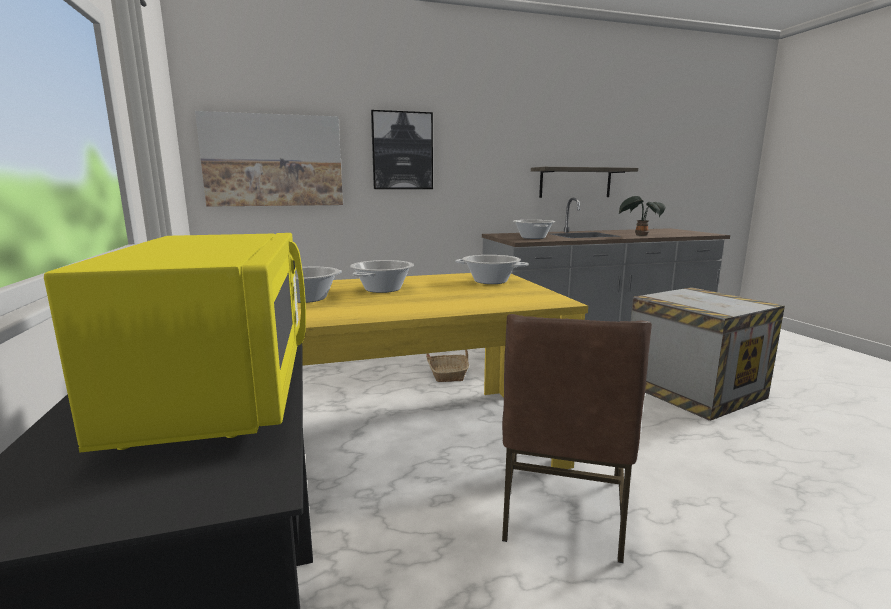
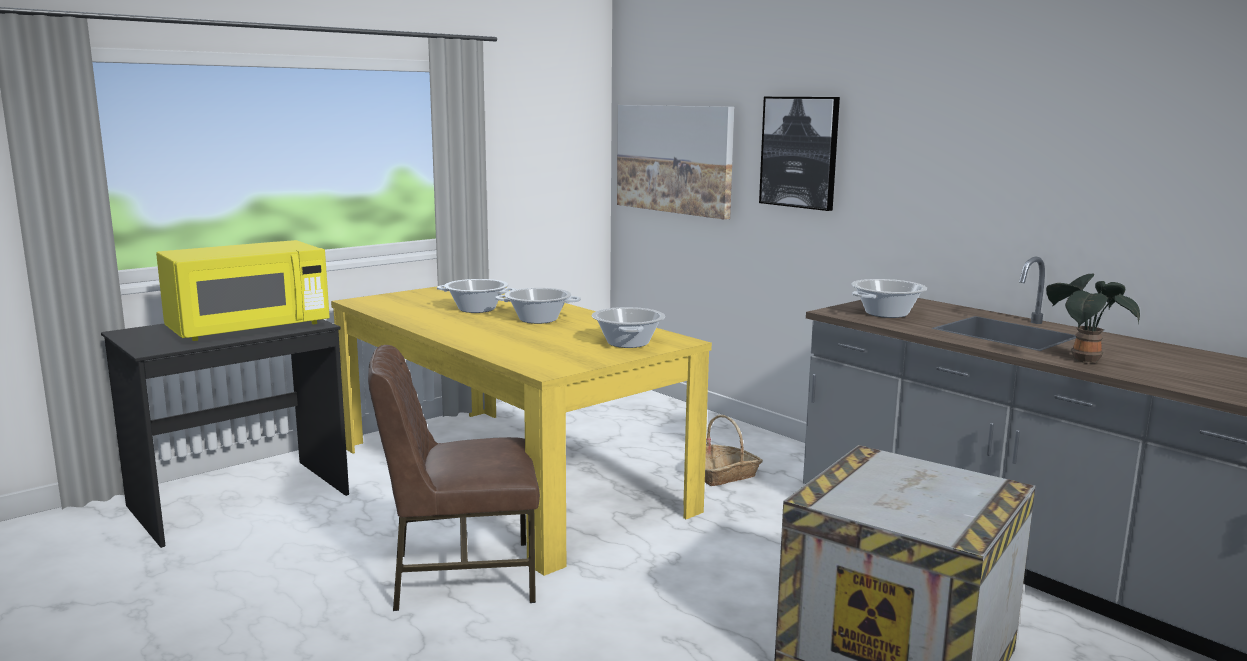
camera: 65 degrees right, 0 degrees up
shelf [531,167,638,198] -> none

